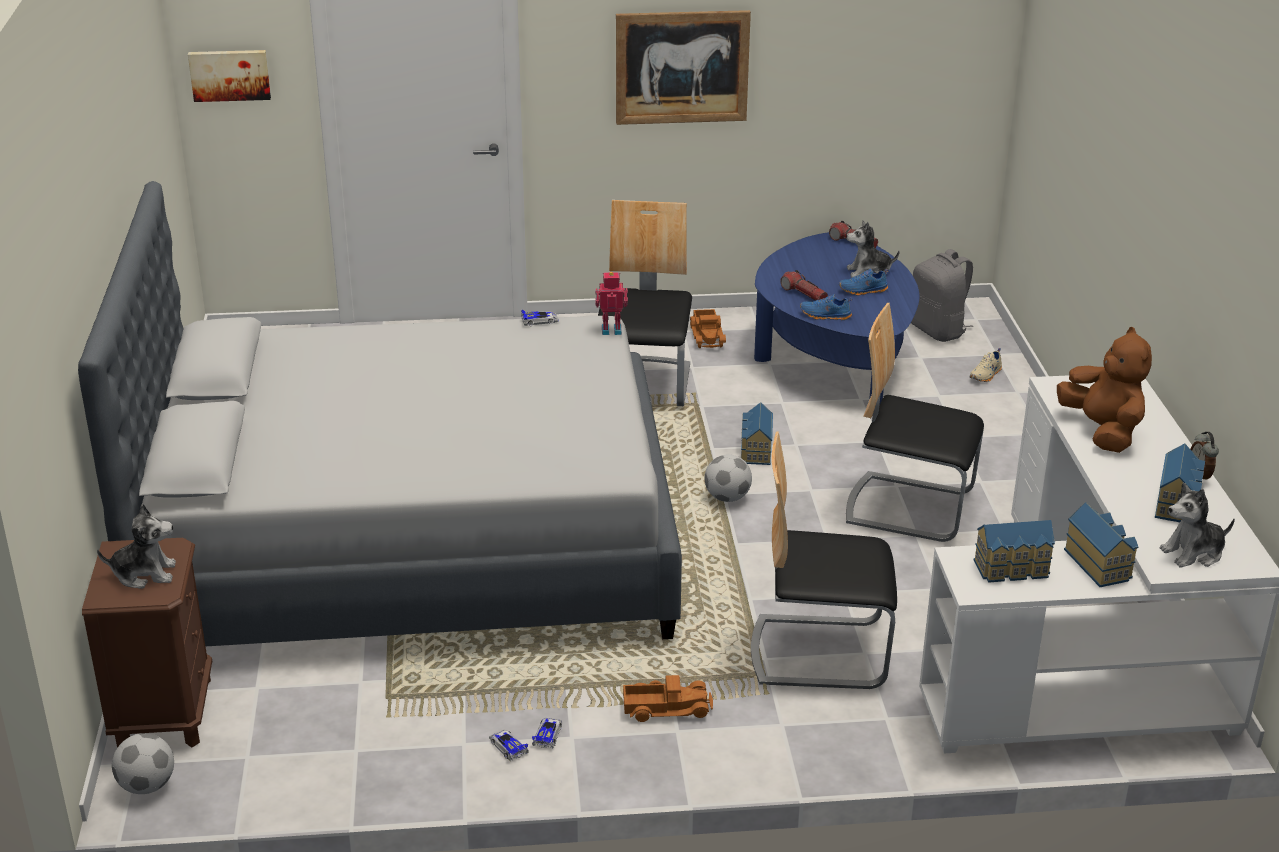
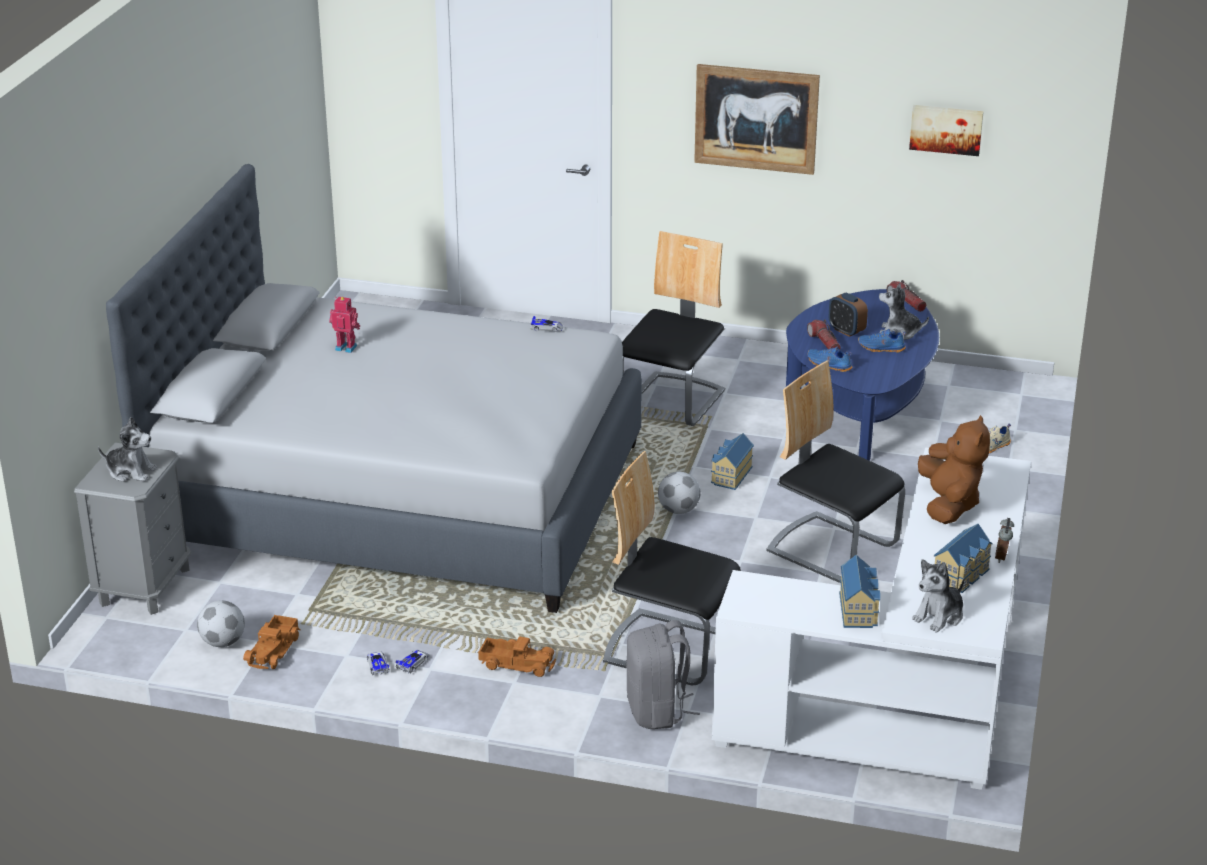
camera: 20 degrees right, 0 degrees up
brown nightstand [82,538,212,748] -> grey nightstand [74,443,191,615]
football [112,733,174,794] -> football moved to [197,600,245,647]
picture [188,50,271,102] -> picture moved to [909,105,984,156]
toy robot [595,272,628,335] -> toy robot moved to [329,297,360,353]
toy truck [690,309,726,348] -> toy truck moved to [243,615,301,669]
grey backpack [911,249,973,342] -> grey backpack moved to [626,620,700,729]
toy house [974,520,1055,583] -> none
plush toy [1160,483,1235,568] -> plush toy turned 45 degrees counterclockwise [912,559,964,633]
none -> alarm clock [829,293,868,337]

